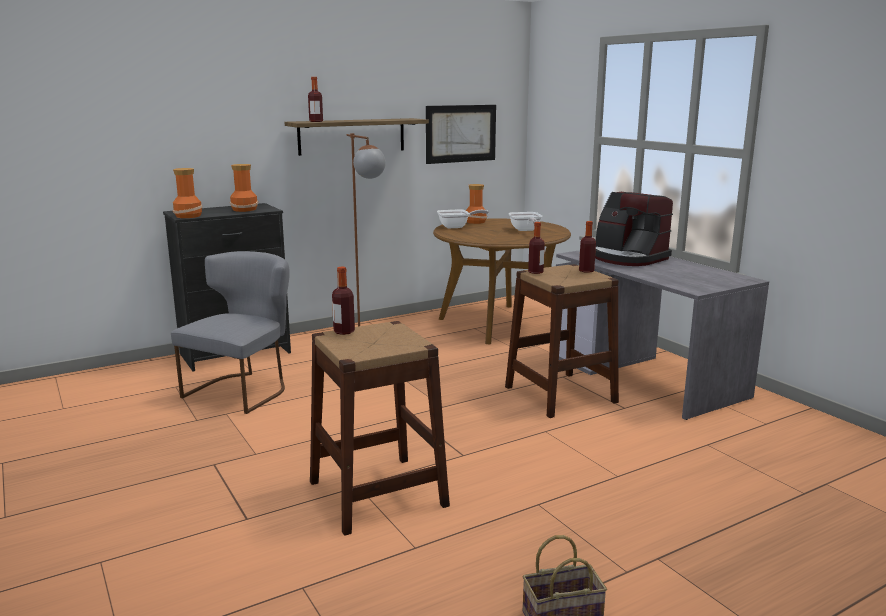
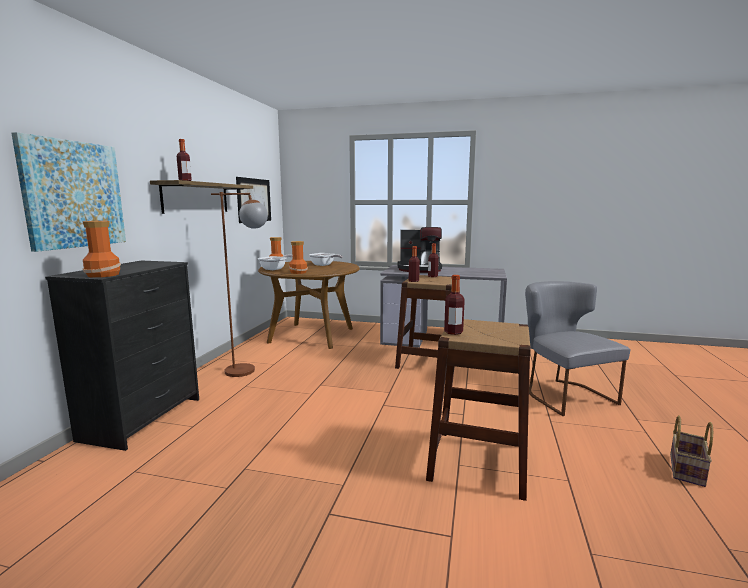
camera: 45 degrees left, 5 degrees down
grey chair [171,251,290,414] -> grey chair moved to [525,281,630,416]
vase [230,164,258,212] -> vase moved to [289,241,308,274]
none -> picture [12,132,126,252]

